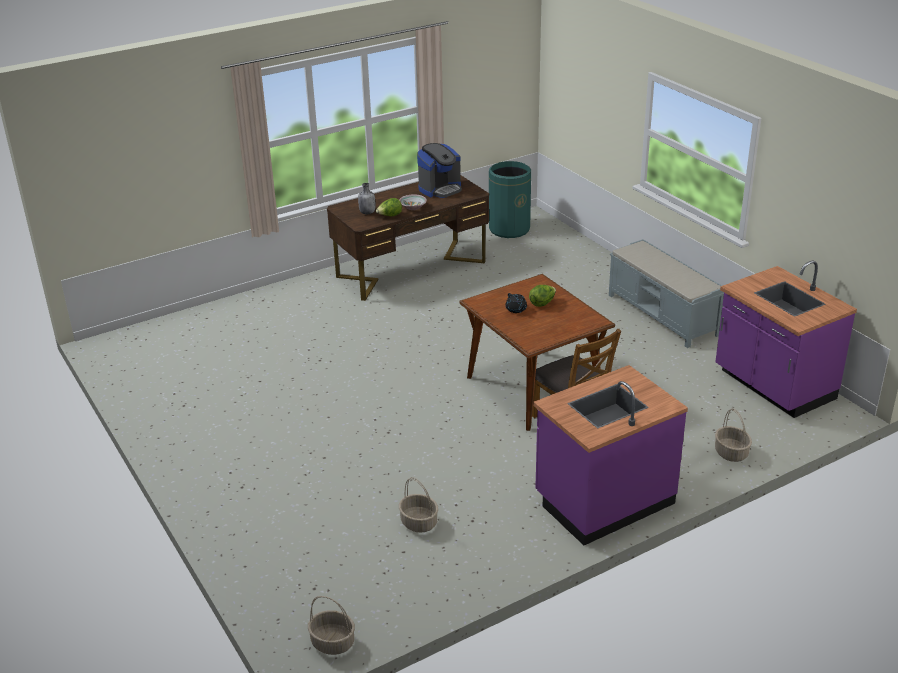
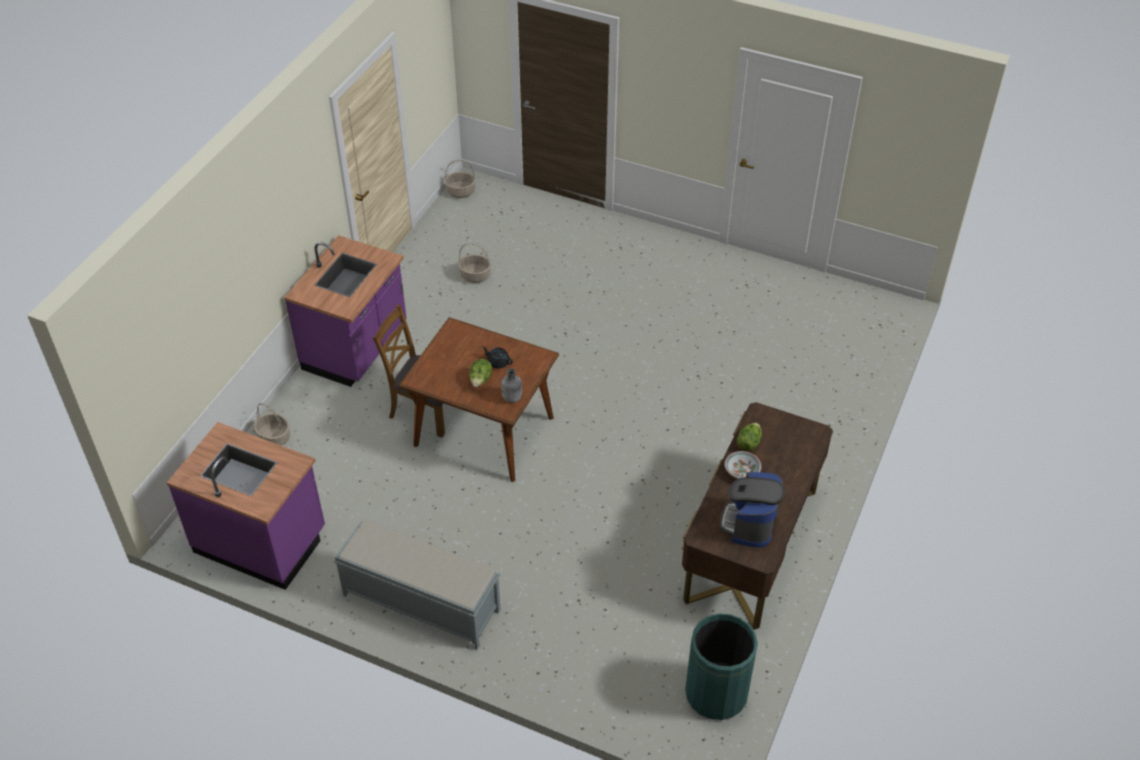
camera: 145 degrees right, 15 degrees up
grey bottle [358,183,375,214] -> grey bottle moved to [501,368,522,403]

